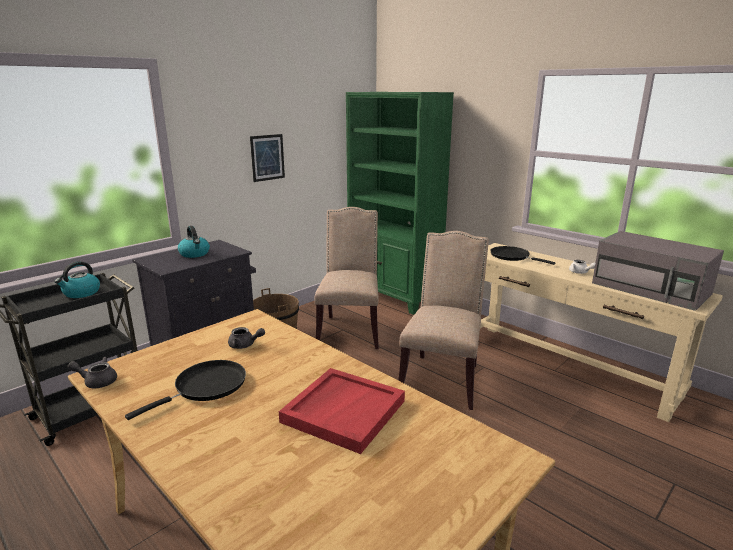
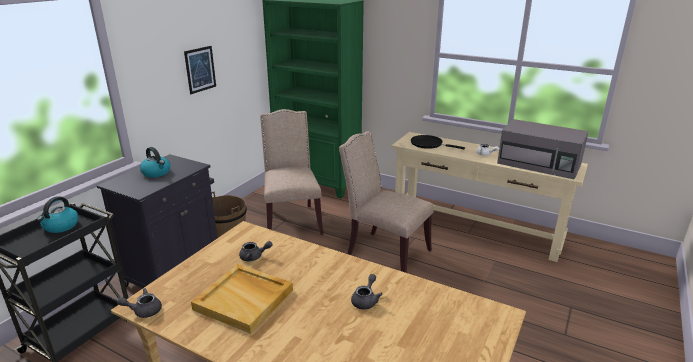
camera: 15 degrees left, 5 degrees up
black frying pan [125,360,246,420] -> beige tray [191,264,293,334]
red tray [279,368,405,454] -> grey teapot [351,274,382,310]
beige chair [398,231,489,410] -> beige chair turned 60 degrees counterclockwise [339,131,434,273]

